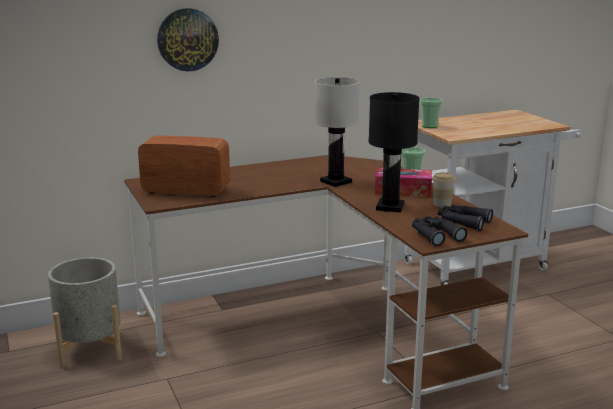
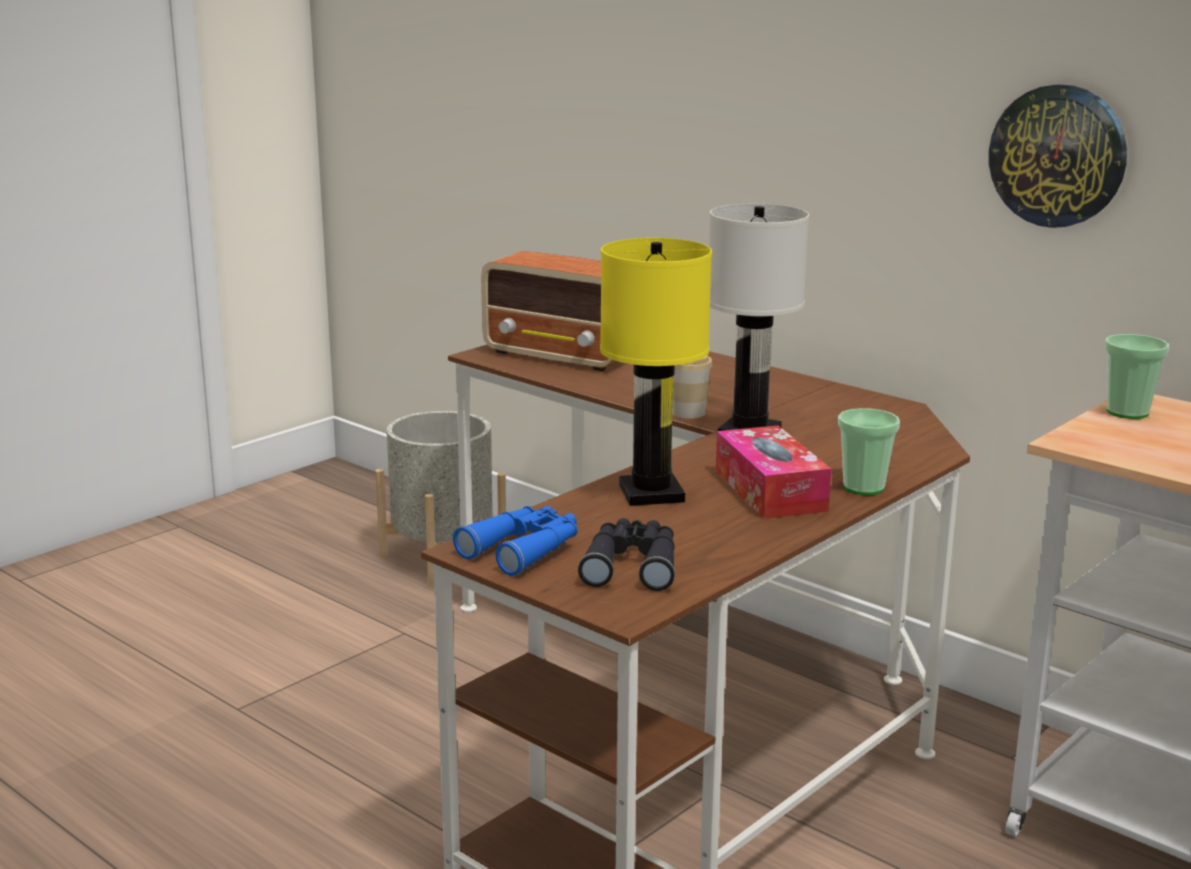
camera: 65 degrees right, 0 degrees up
radio [138,136,230,197] -> radio turned 135 degrees clockwise [481,251,615,371]
wall clock [157,8,219,72] -> wall clock moved to [989,84,1127,228]
black table lamp [368,92,420,213] -> yellow table lamp [600,238,712,506]
black binoculars [412,216,467,246] -> blue binoculars [453,506,577,576]
cup [432,172,456,208] -> cup moved to [672,355,713,419]

